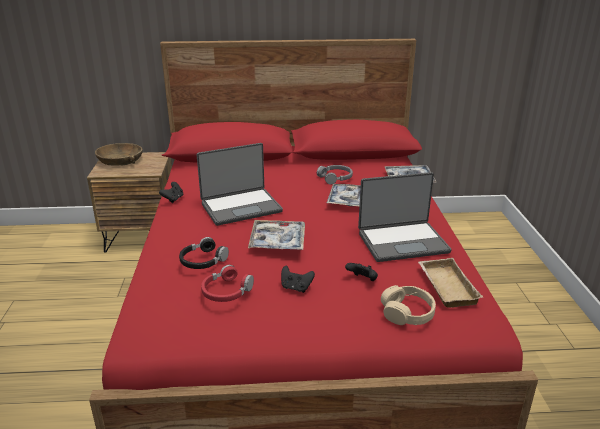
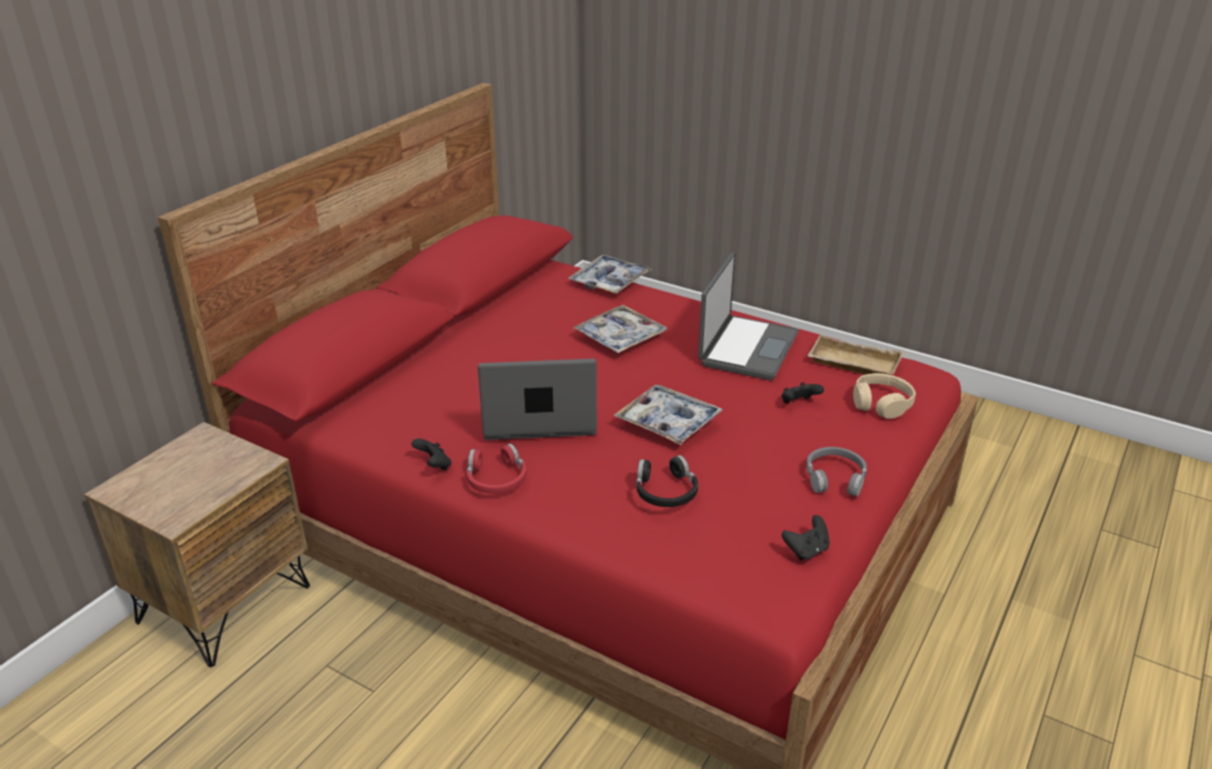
camera: 55 degrees left, 5 degrees up
brown bowl [95,143,143,166] -> none
laptop [197,143,283,226] -> laptop turned 105 degrees counterclockwise [478,359,597,440]
red headphones [201,265,254,302] -> red headphones moved to [467,443,527,494]
black game controller [281,266,315,293] -> black game controller moved to [782,515,830,560]
grey headphones [317,165,353,185] -> grey headphones moved to [806,447,867,497]

